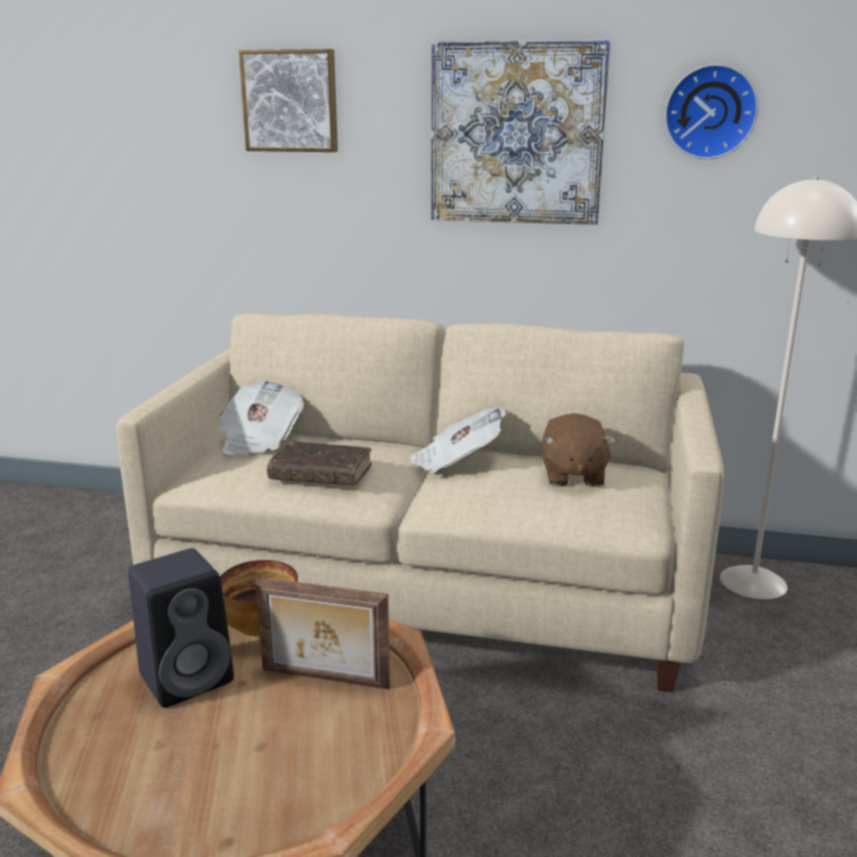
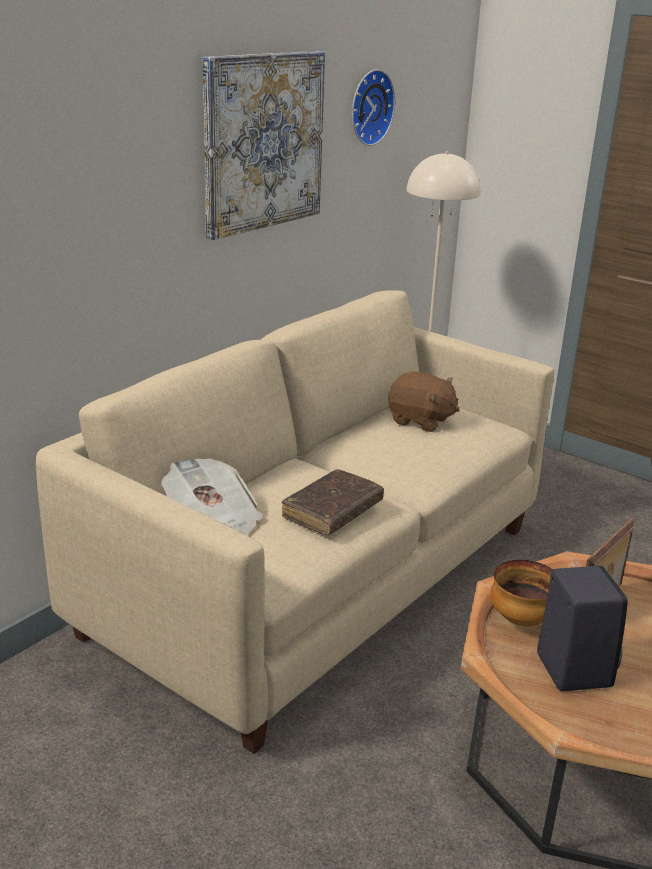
camera: 65 degrees left, 5 degrees up
picture [239,49,338,152] -> none
newspaper [409,408,506,473] -> none

